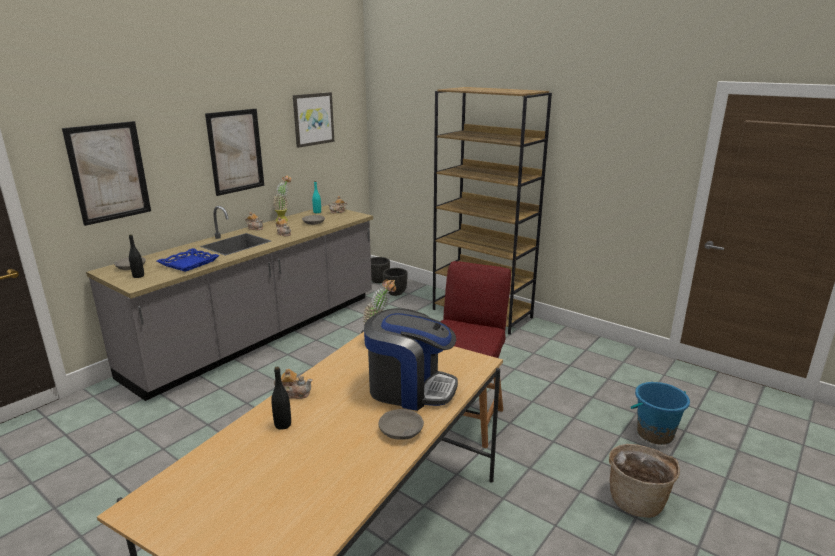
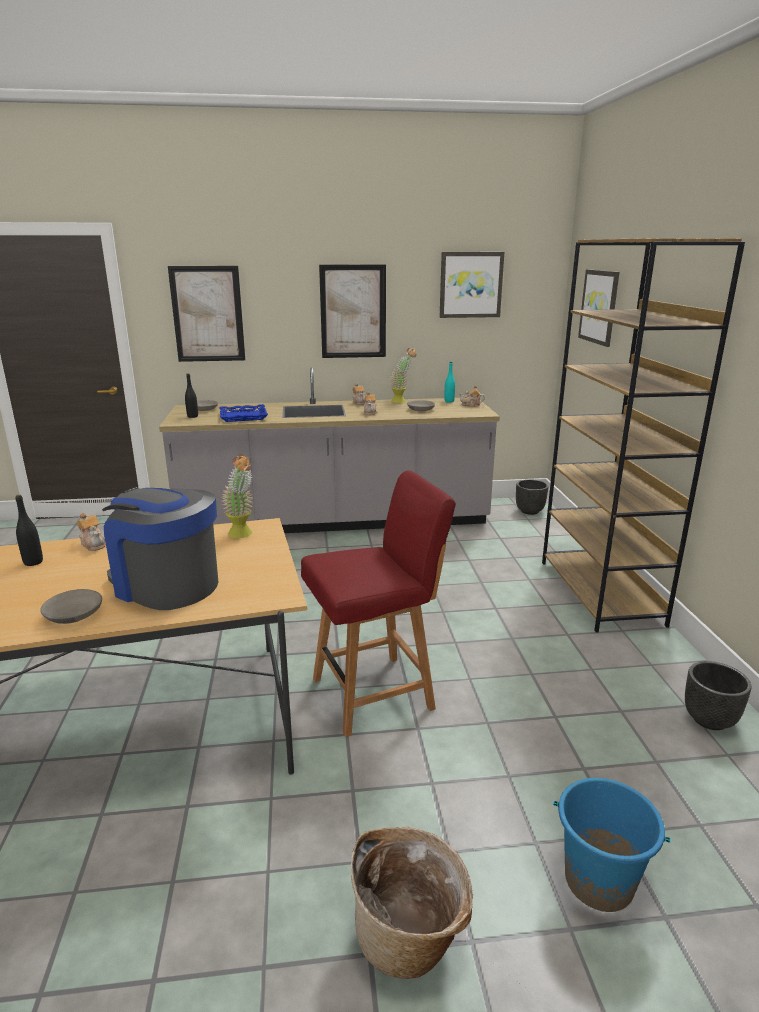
camera: 45 degrees right, 0 degrees up
coffee machine [364,308,458,411] -> coffee machine turned 150 degrees clockwise [102,487,218,610]
black planter [383,268,408,296] -> black planter moved to [685,661,751,730]
none -> picture [578,269,619,347]

